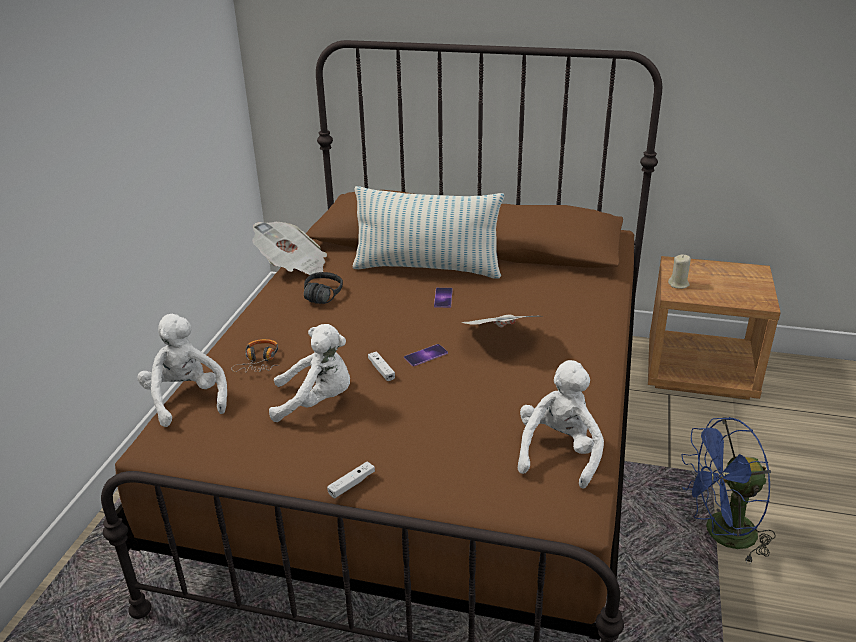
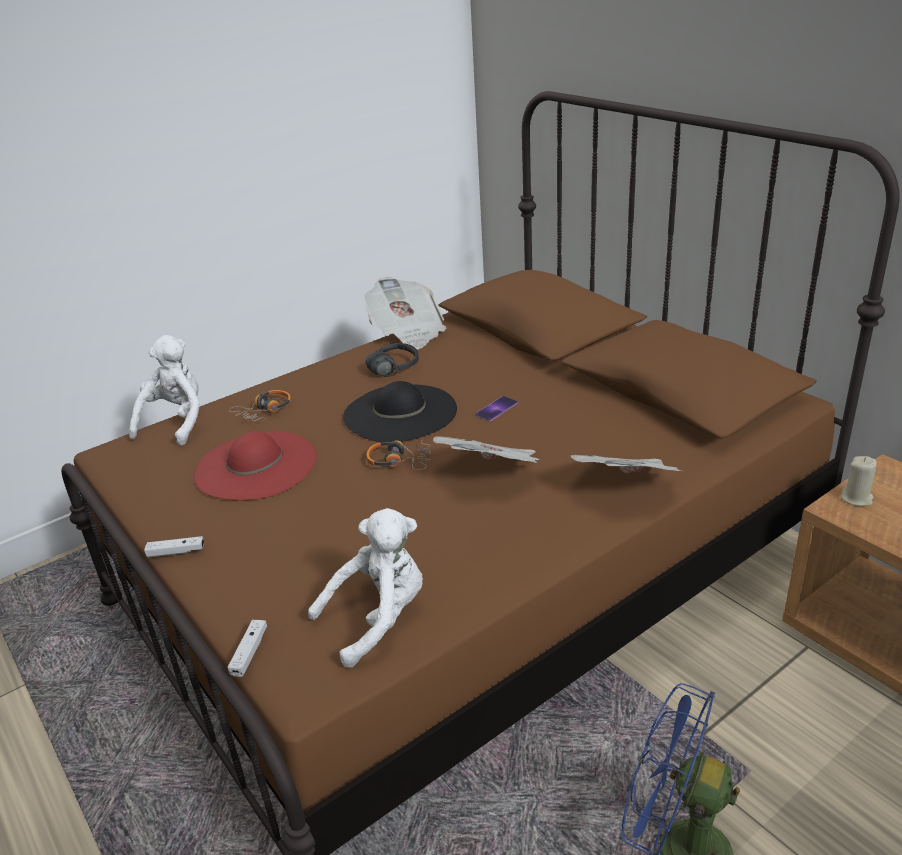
camera: 40 degrees right, 0 degrees up
white plush toy [269,324,350,422] -> red hat [194,431,317,500]
pillow [352,186,504,279] -> none
white game controller [368,351,395,381] -> white game controller moved to [228,620,267,677]
phone [404,344,448,366] -> headphones [366,439,431,470]
none -> black hat [343,381,457,442]
none -> newspaper [570,455,685,474]

